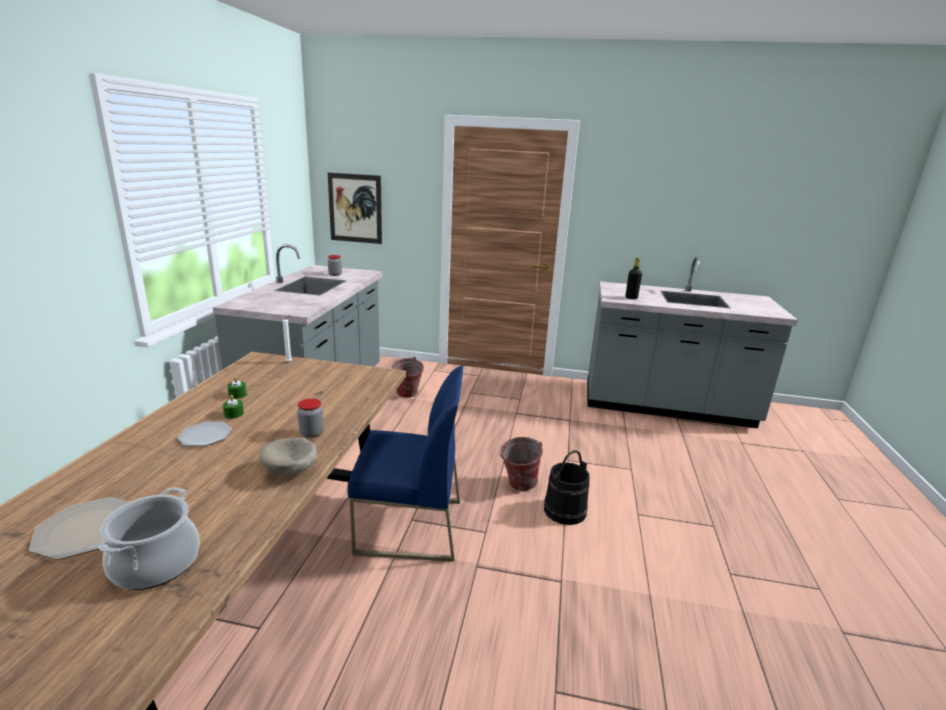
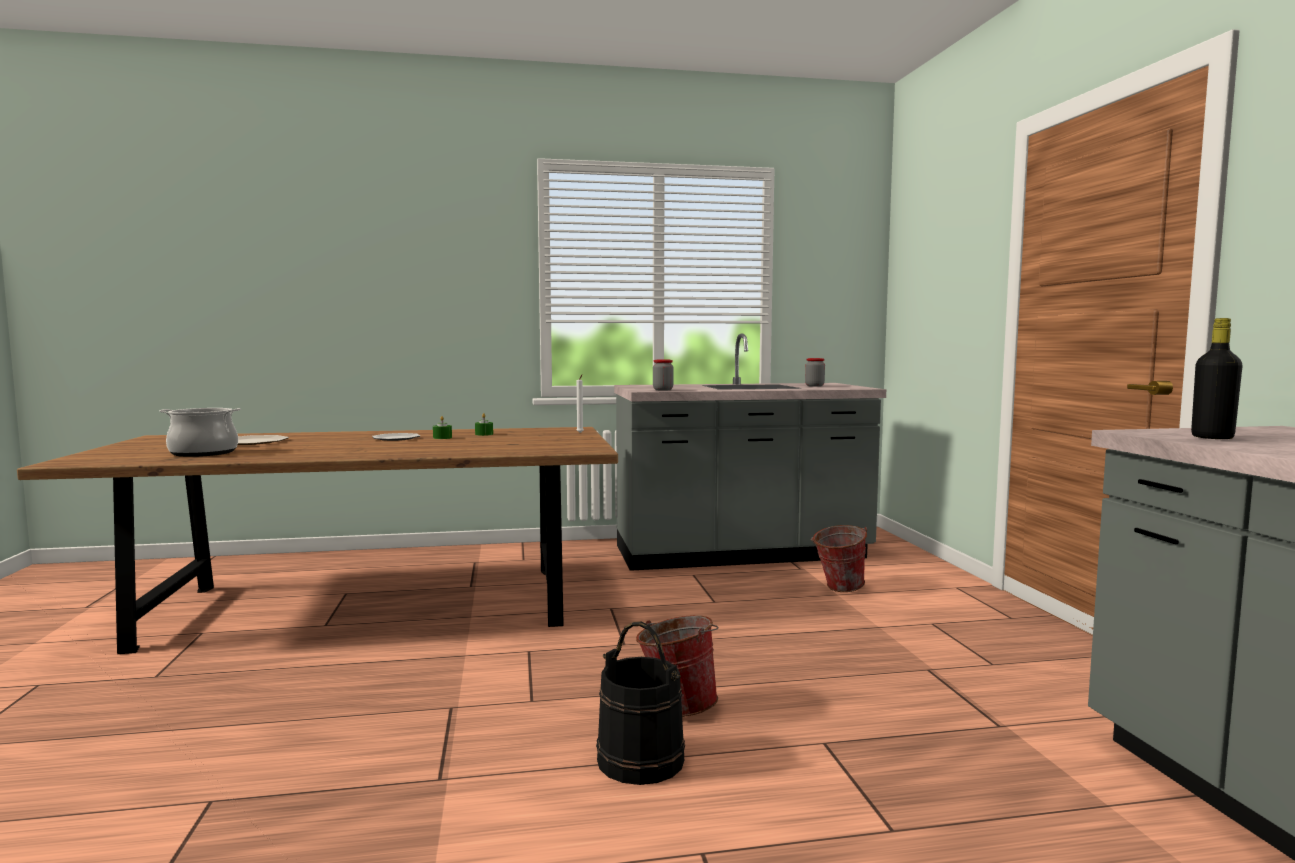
camera: 70 degrees right, 15 degrees down
beige bowl [260,437,317,476] -> none
jar [297,398,324,438] -> jar moved to [653,360,674,390]
picture [328,173,382,244] -> none
blue chair [347,365,464,562] -> none

